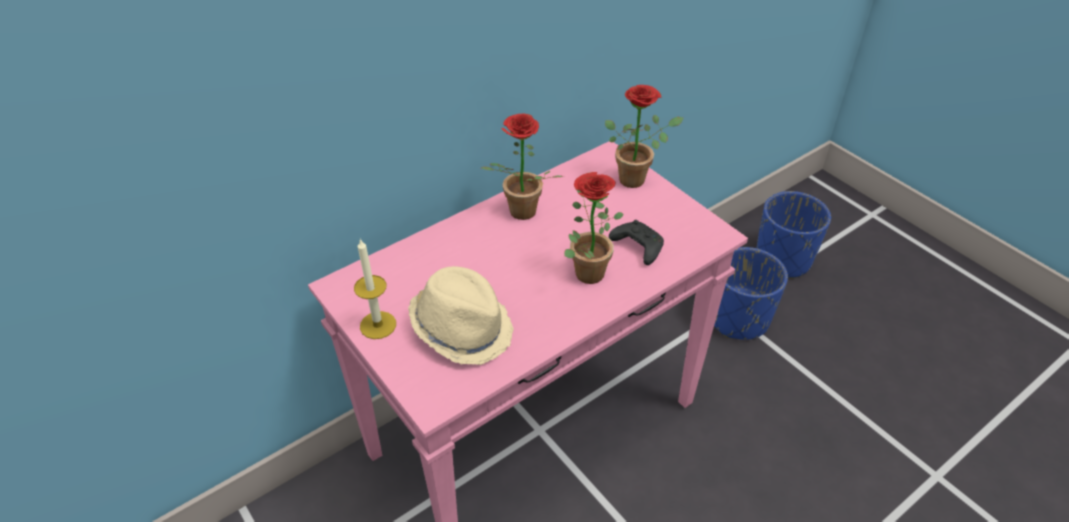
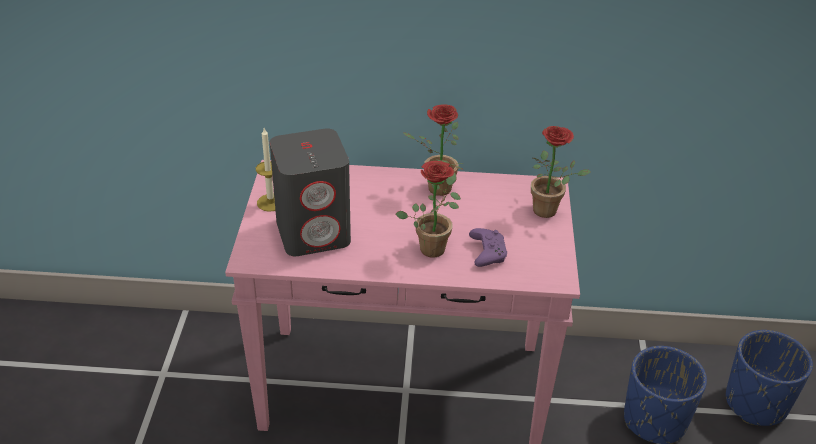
camera: 40 degrees right, 5 degrees down
beige hat [408,266,514,365] -> grey speaker [270,128,351,256]
black game controller [609,220,664,265] -> purple game controller [469,228,507,267]

